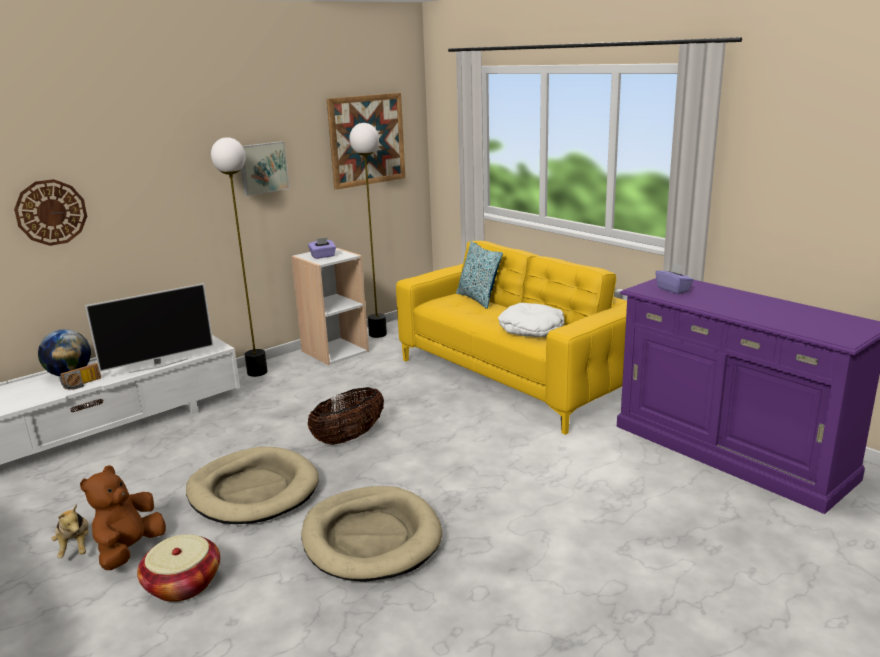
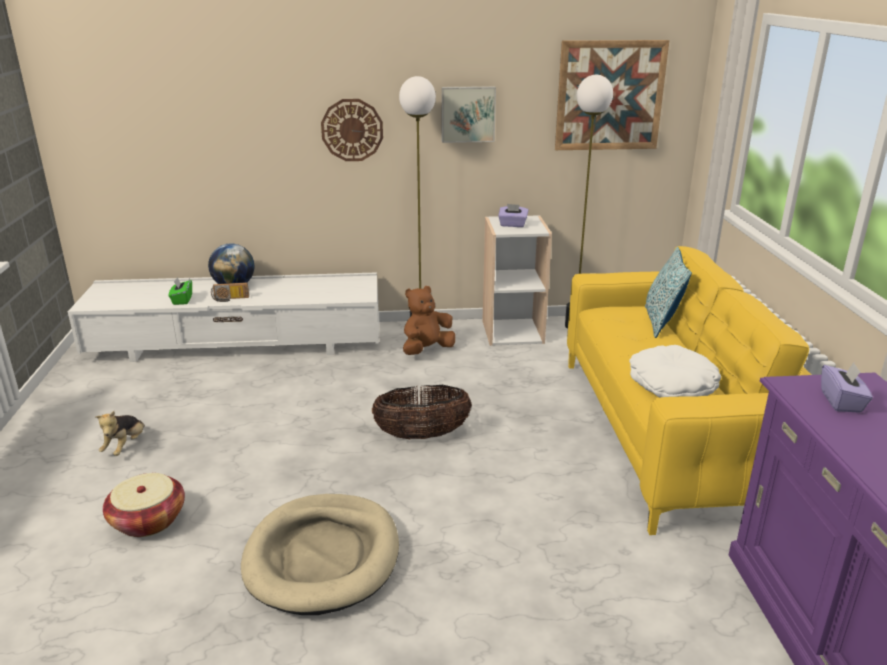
camera: 35 degrees right, 5 degrees up
wall clock [14,179,87,246] -> wall clock moved to [321,99,383,161]
brown plush toy [80,465,166,570] -> brown plush toy moved to [403,286,455,355]
television [85,283,214,373] -> none
beige dog bed [186,447,319,524] -> none
none -> green tissue box [169,277,192,305]

